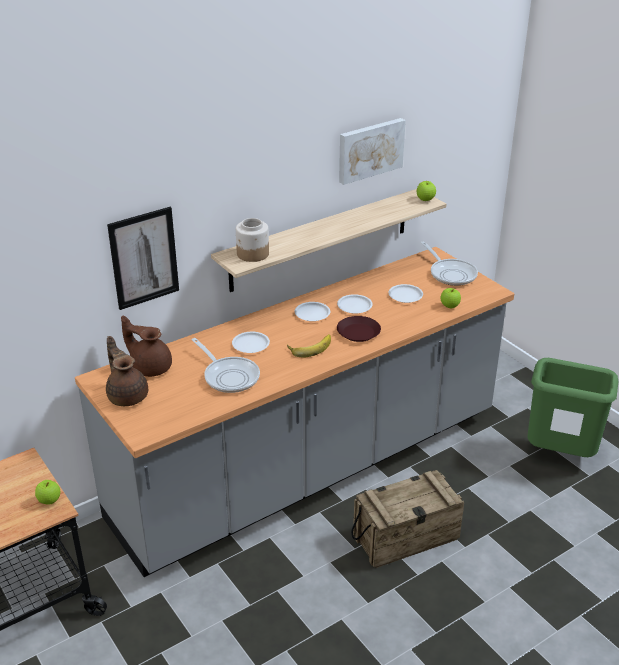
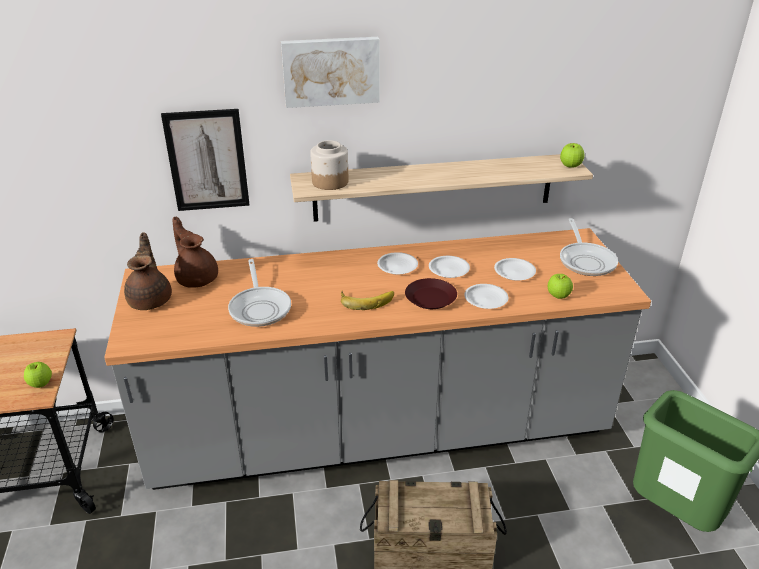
camera: 25 degrees right, 0 degrees up
white plate [232,332,270,353] -> white plate moved to [464,284,508,309]
picture [339,118,406,185] -> picture moved to [281,37,380,108]

